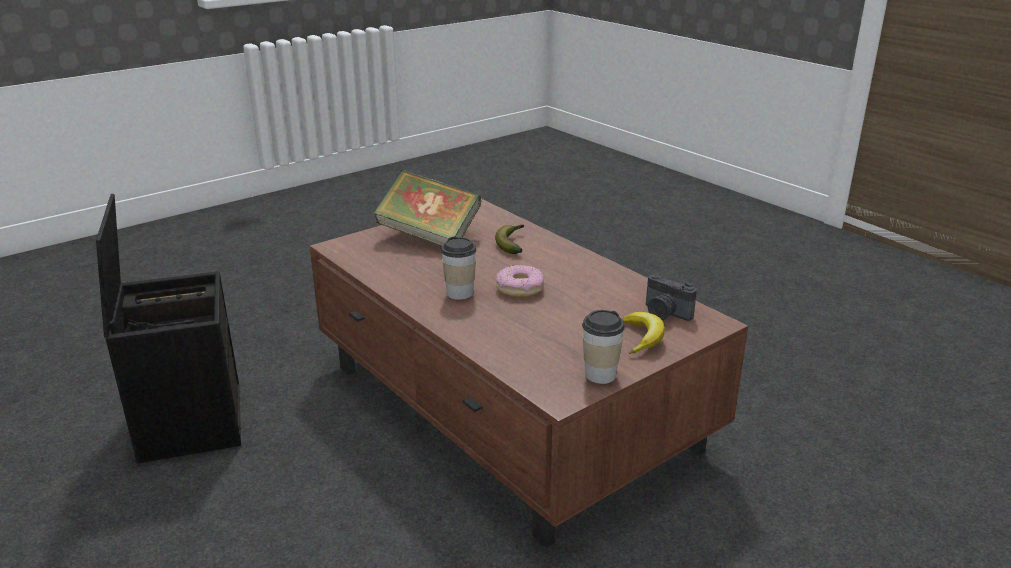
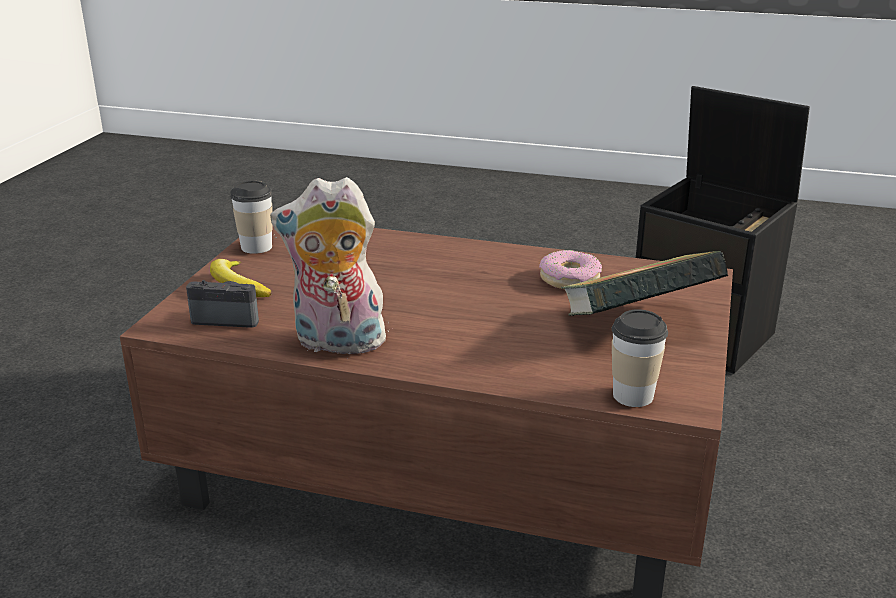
camera: 145 degrees right, 0 degrees up
cup [441,236,477,300] -> cup moved to [612,309,668,407]
banana [495,224,524,254] -> none
donut [496,265,544,297] -> donut moved to [539,250,602,289]
none -> plush toy [270,177,389,359]

